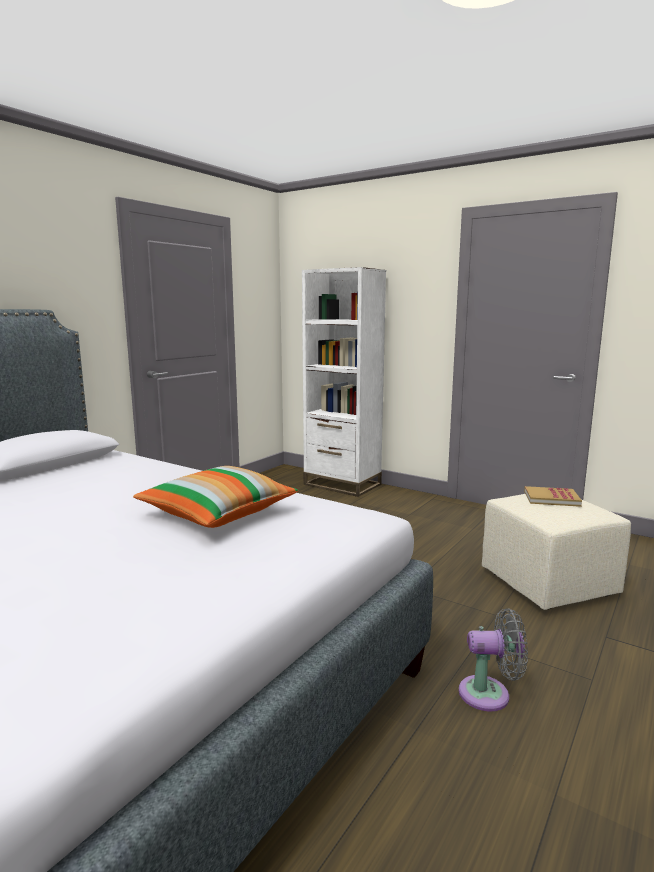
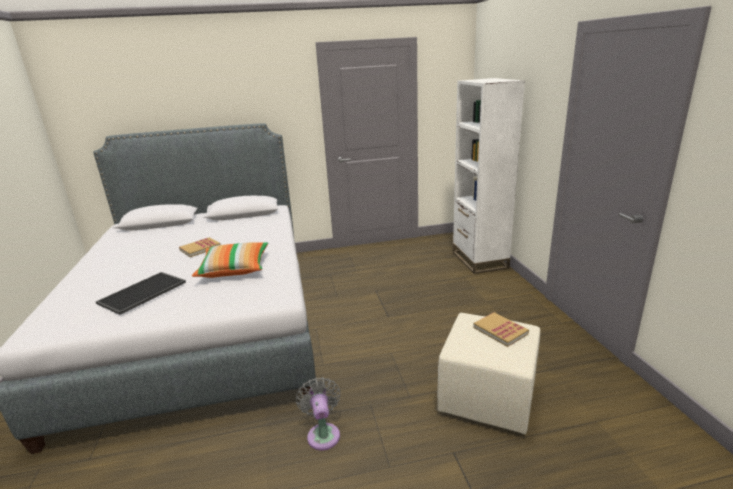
camera: 45 degrees right, 10 degrees up
grey fan [459,608,528,712] -> grey fan turned 150 degrees counterclockwise [296,377,340,450]
none -> tray [96,272,186,315]
none -> book [179,237,221,257]

